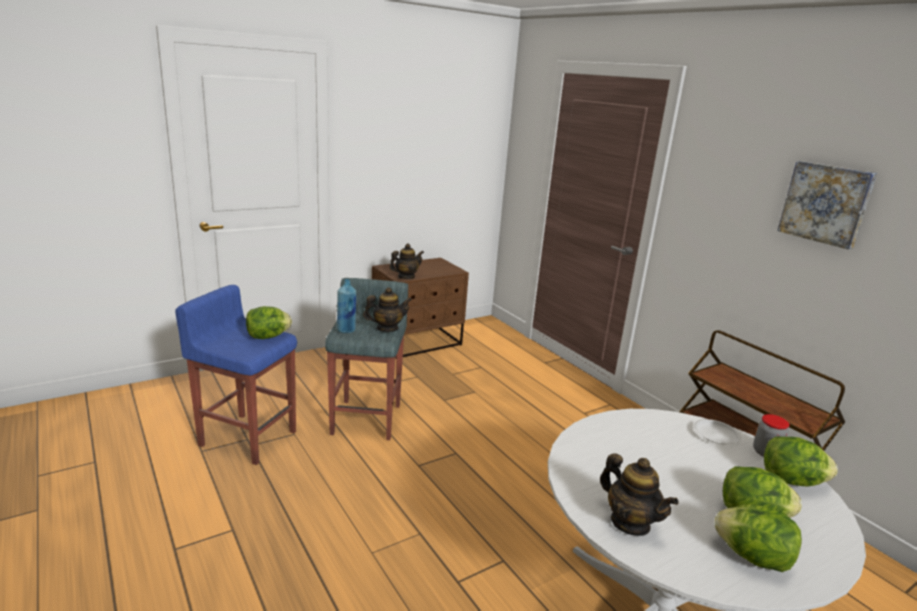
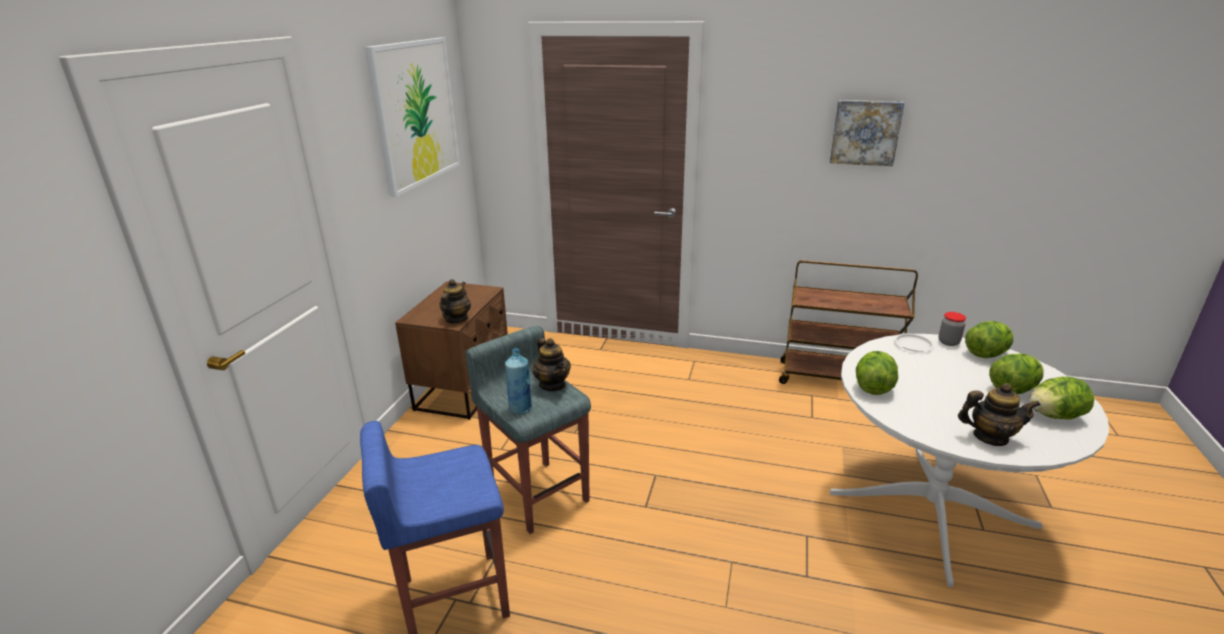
camera: 40 degrees left, 5 degrees up
lettuce [246,306,292,339] -> lettuce moved to [856,351,898,395]
teapot [363,287,412,332] -> teapot turned 120 degrees clockwise [532,338,571,391]
none -> picture [365,38,460,197]

